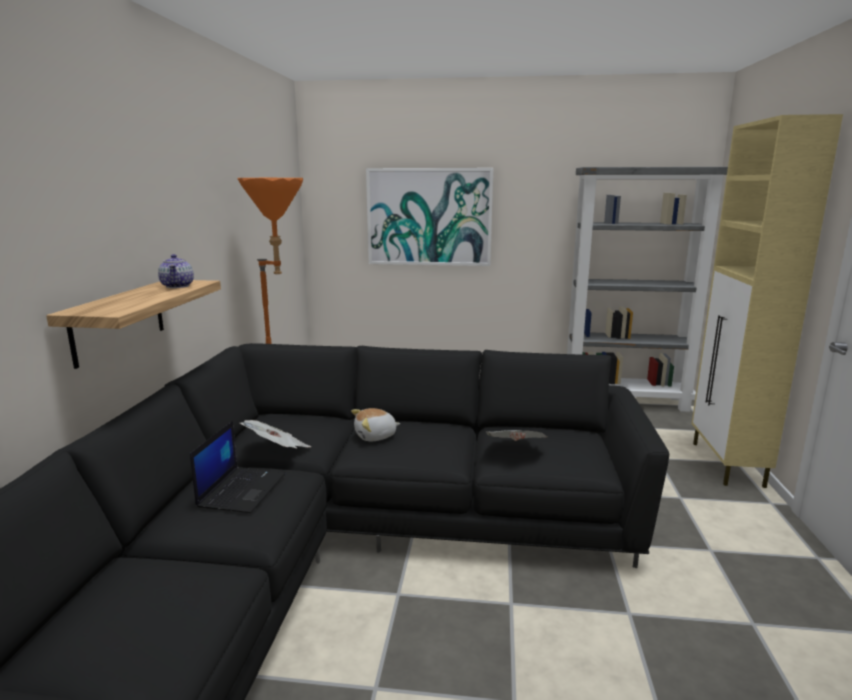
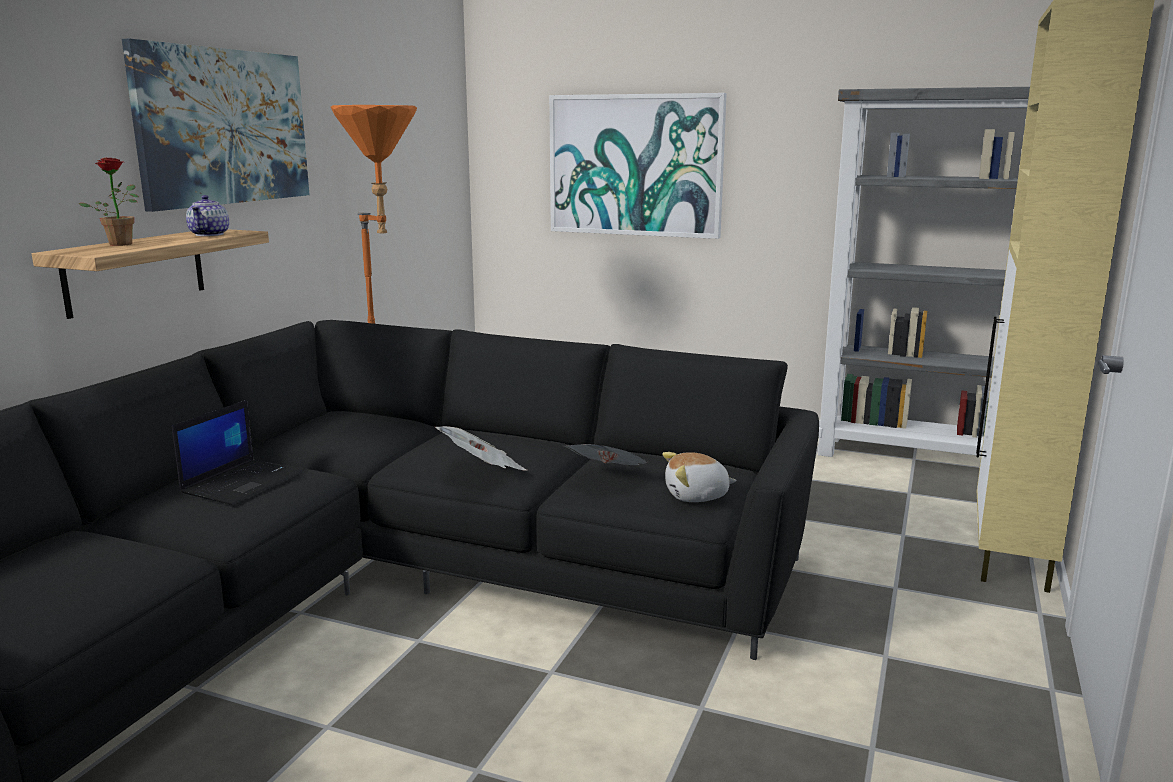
camera: 15 degrees right, 0 degrees up
newspaper [240,420,311,448] -> newspaper moved to [435,426,527,470]
plush toy [351,408,400,441] -> plush toy moved to [662,452,737,502]
none -> potted plant [78,157,139,246]
none -> picture [122,39,309,212]

